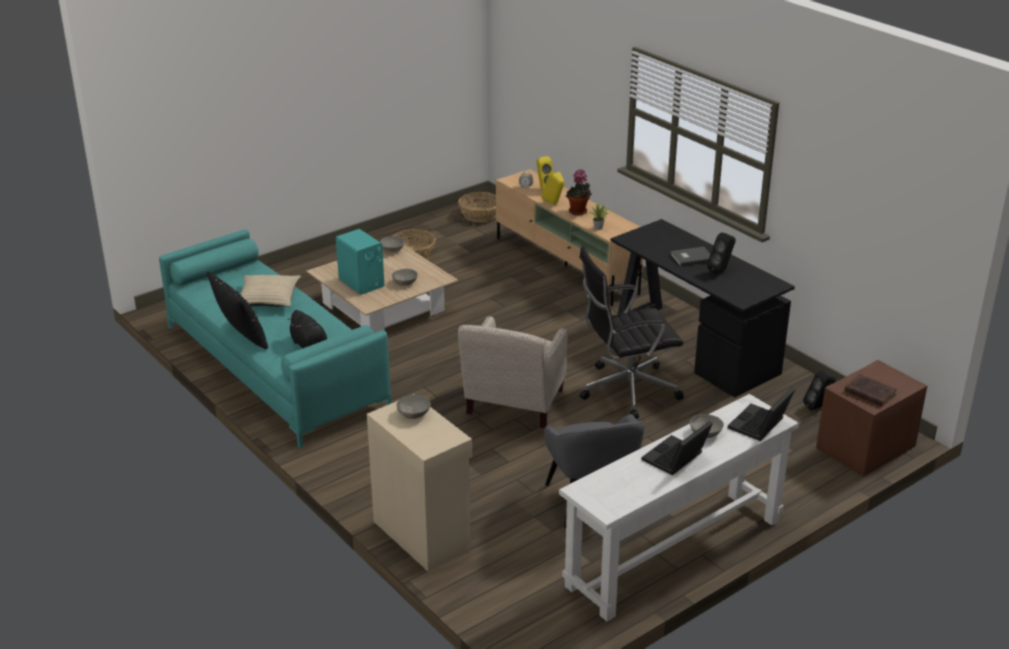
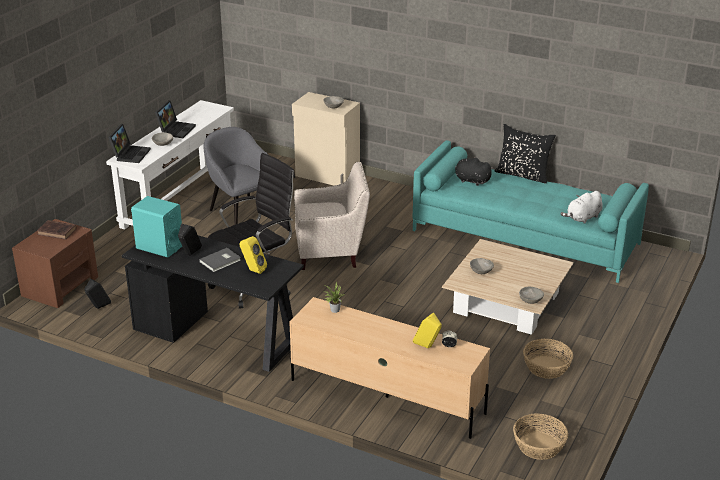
camera: 155 degrees right, 0 degrees up
beige pillow [241,275,301,307] -> none
turquoise speaker [336,229,384,295] -> turquoise speaker moved to [131,196,182,258]
beige armchair [458,316,568,428] -> beige armchair turned 90 degrees clockwise [294,162,370,270]
yellow speaker [541,172,565,205] -> yellow speaker moved to [239,236,267,274]
potted plant [566,169,592,215] -> none
none -> white plush toy [561,191,603,224]

